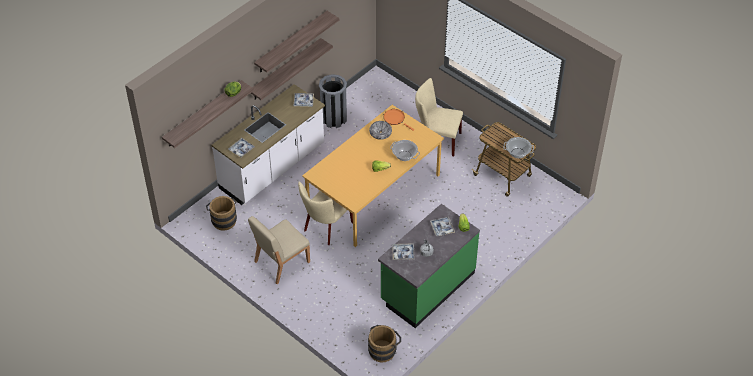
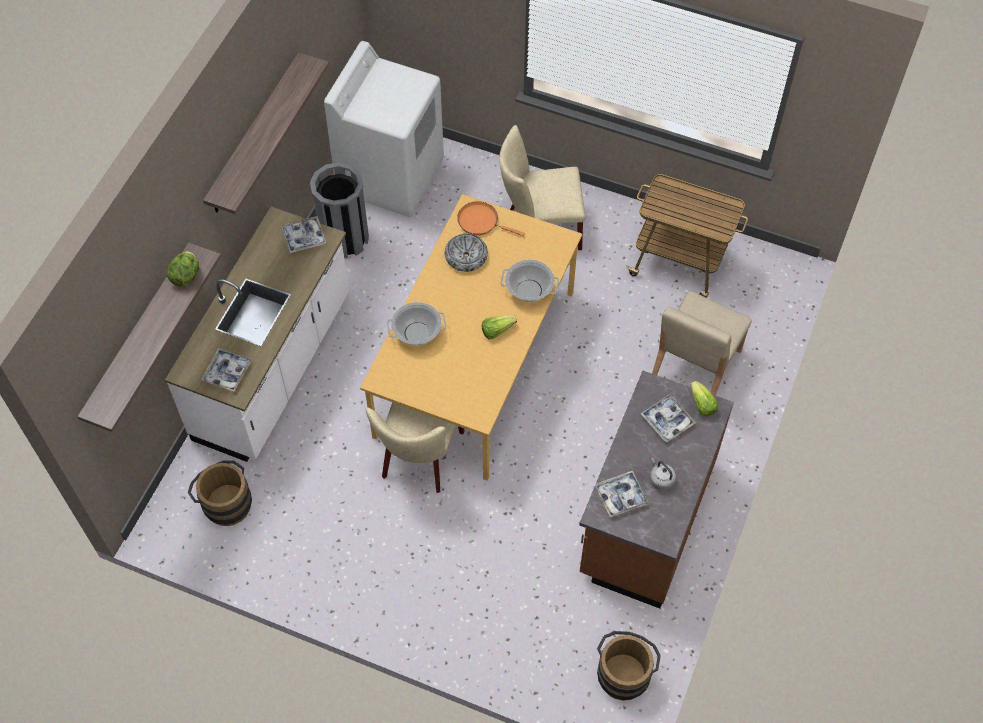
camera: 20 degrees left, 10 degrees up
beige chair [248,216,310,284] -> beige chair moved to [652,291,751,396]
shelf [251,38,333,100] -> none
green counter [378,204,480,328] -> brown counter [580,371,734,609]
cooking pot [503,137,534,158] -> cooking pot moved to [387,302,446,346]
none -> white washing machine [324,41,444,217]

